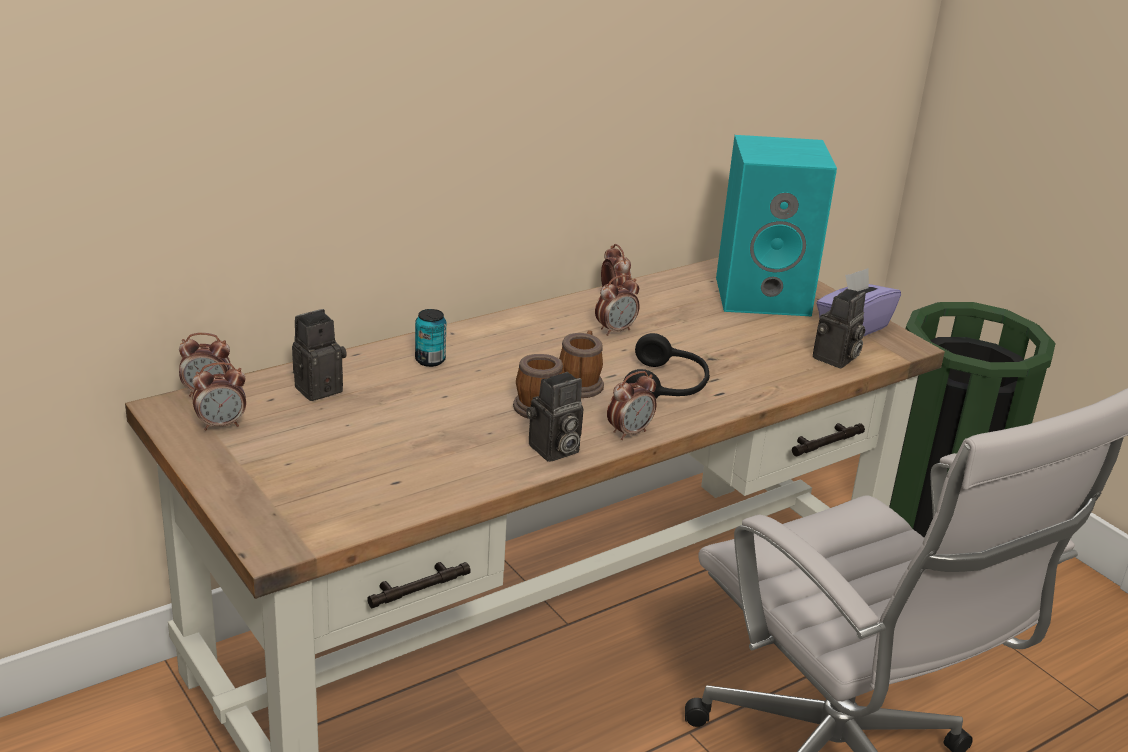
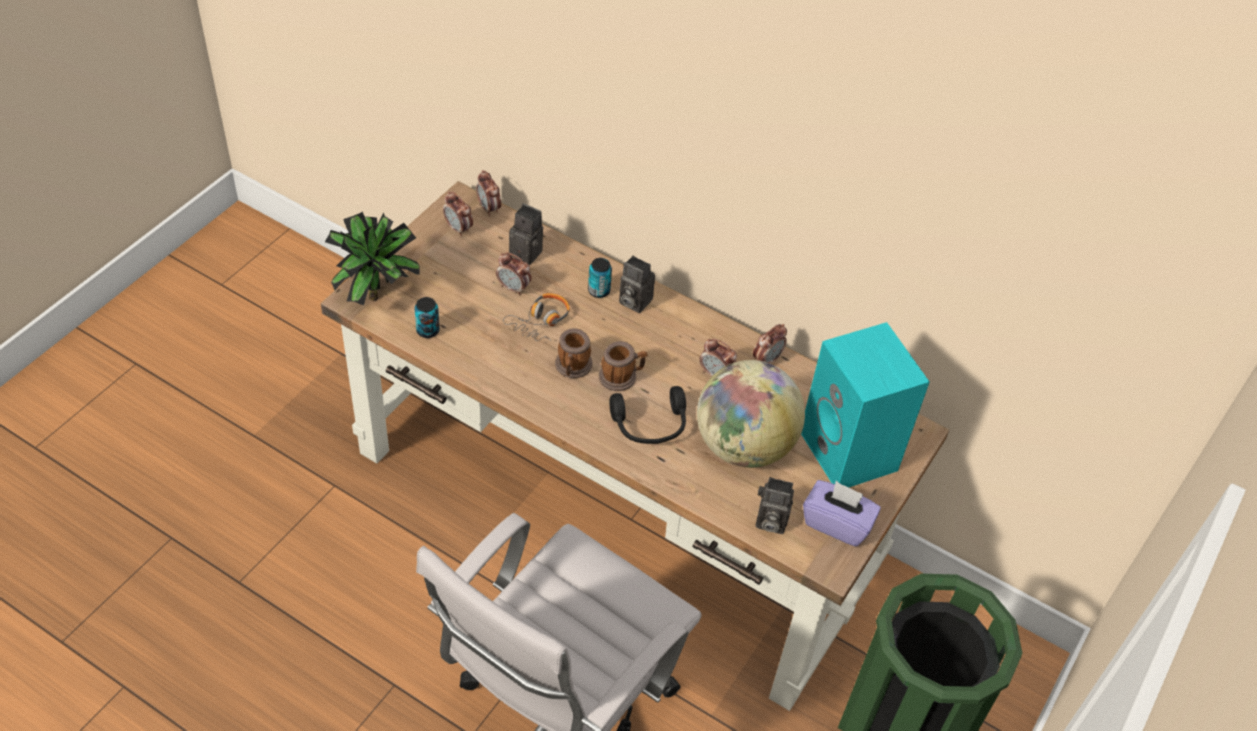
camera: 65 degrees right, 20 degrees up
camera [526,372,584,462] -> camera moved to [619,256,655,313]
alarm clock [607,371,656,440] -> alarm clock moved to [496,252,532,295]
none -> potted plant [325,212,420,305]
none -> can [414,297,440,338]
none -> headphones [503,293,570,341]
none -> globe [697,360,805,468]

